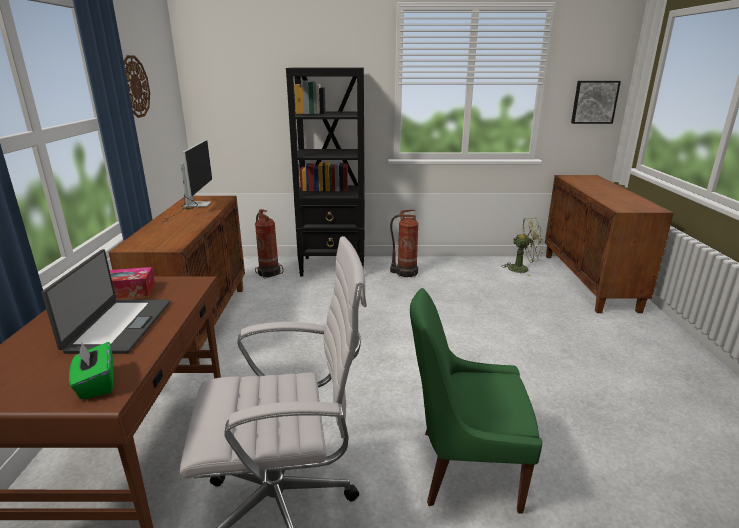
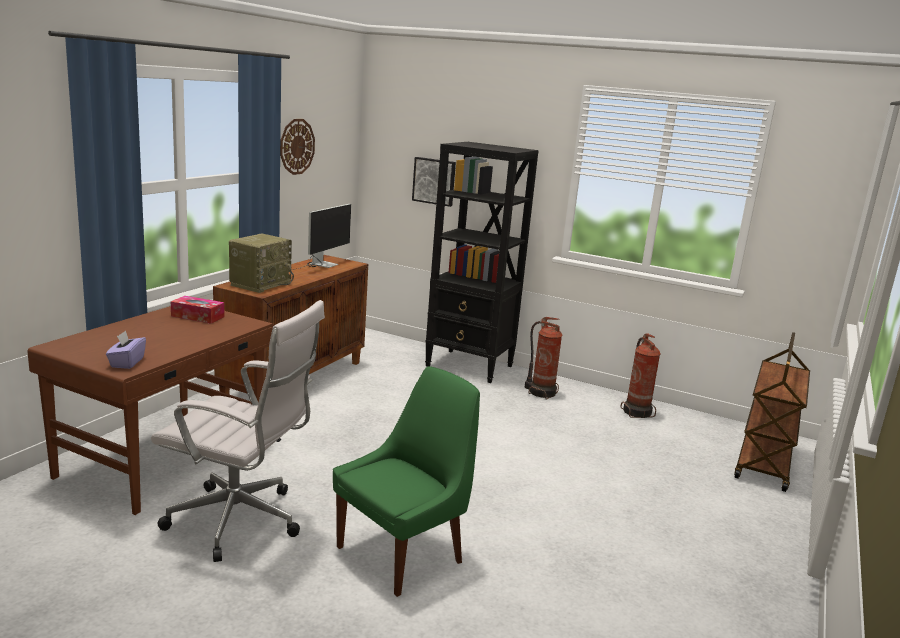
camera: 25 degrees right, 5 degrees down
laptop [41,249,170,354] -> none
green tissue box [69,342,113,400] -> purple tissue box [106,330,146,369]
fire extinguisher [255,209,283,278] -> fire extinguisher moved to [621,334,660,418]
green chair [410,288,542,514] -> green chair turned 105 degrees clockwise [333,366,480,597]
green fan [502,218,543,276] -> none
brown cabinet [545,175,674,313] -> brown cart [734,332,810,492]
picture [571,81,621,124] -> picture moved to [412,157,456,207]
none -> radio [229,234,294,293]

